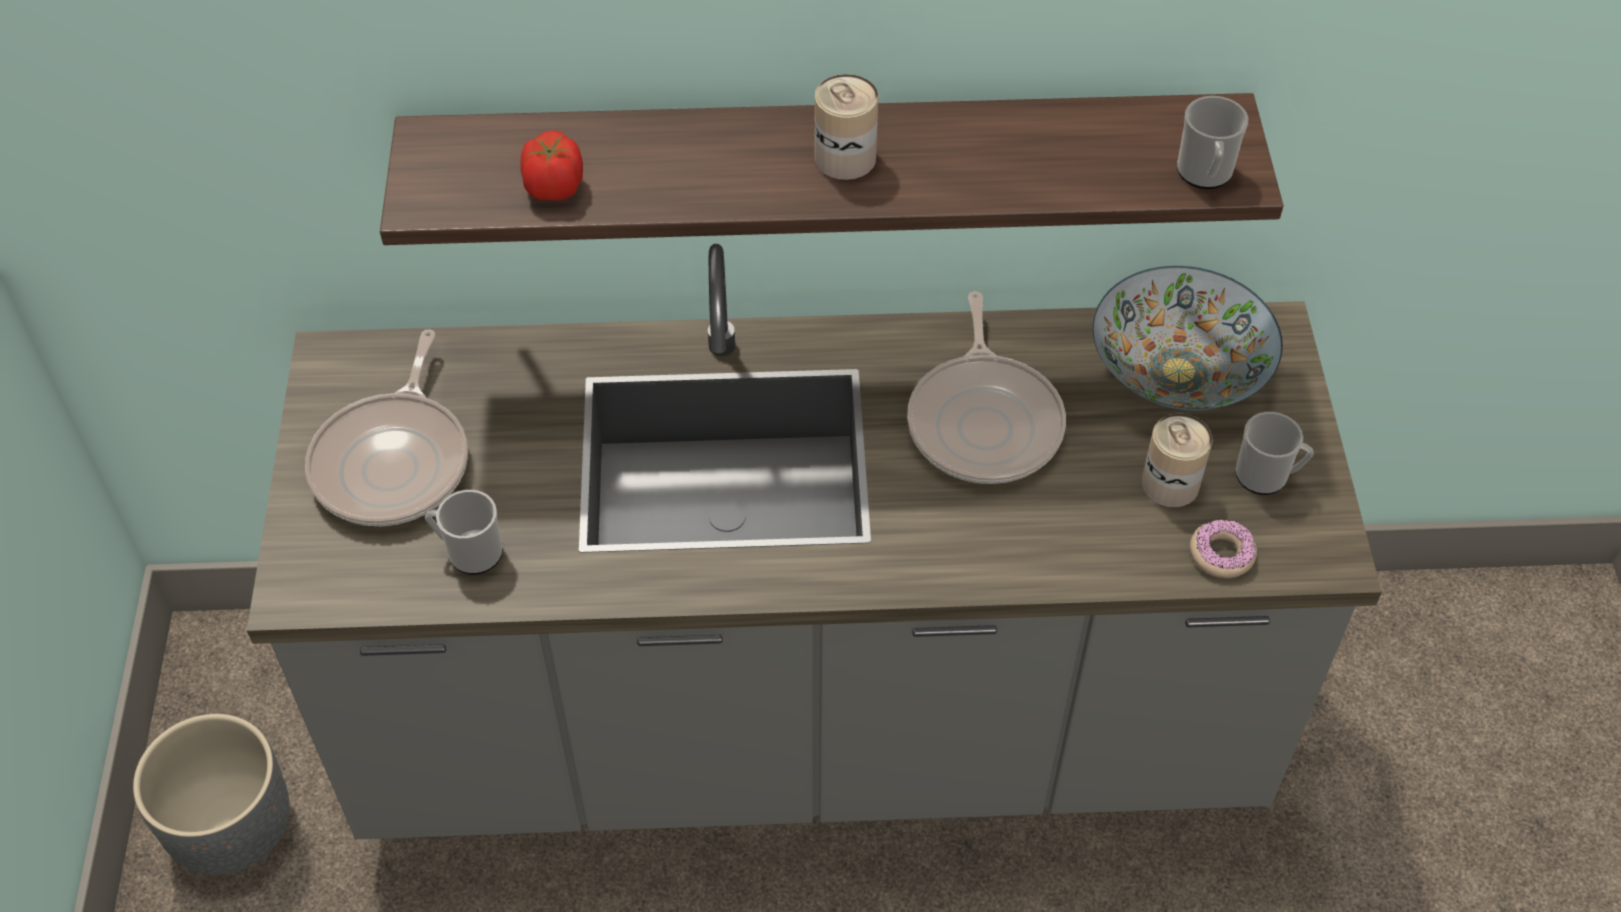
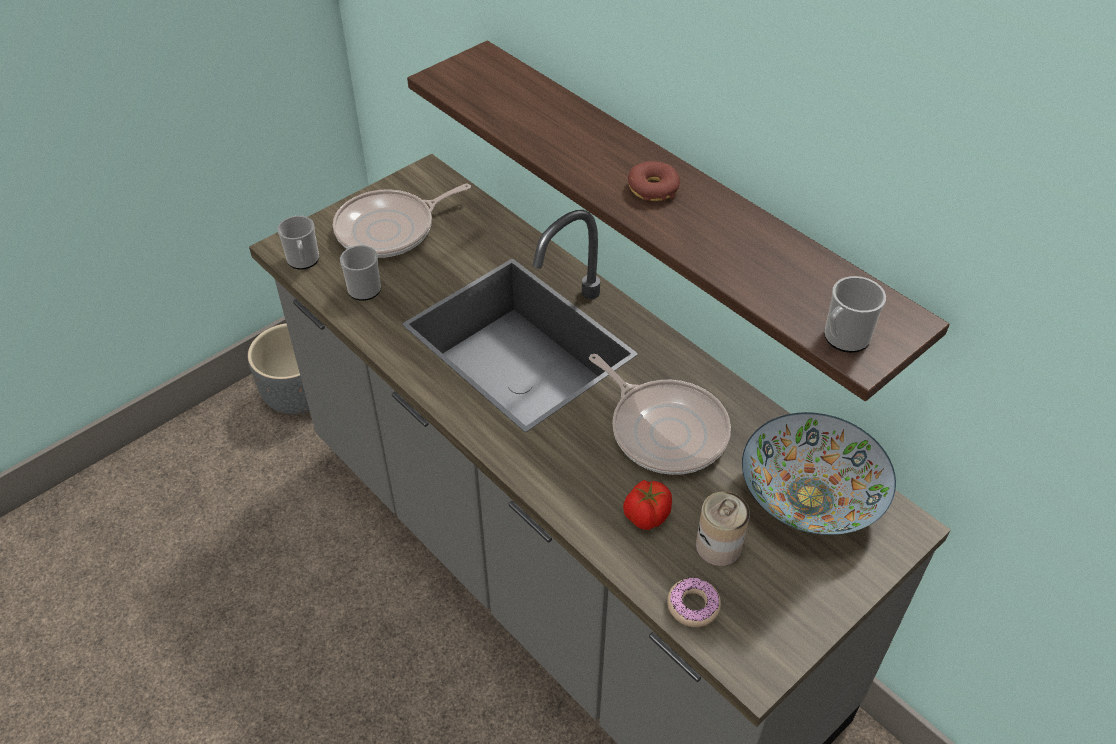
camera: 50 degrees right, 5 degrees down
tomato [520,130,583,201] -> tomato moved to [623,480,672,530]
can [815,74,879,180] -> donut [628,161,680,201]
frying pan [907,291,1066,484] -> frying pan turned 90 degrees counterclockwise [589,354,731,475]
mug [1235,412,1314,495] -> mug moved to [277,216,319,270]

